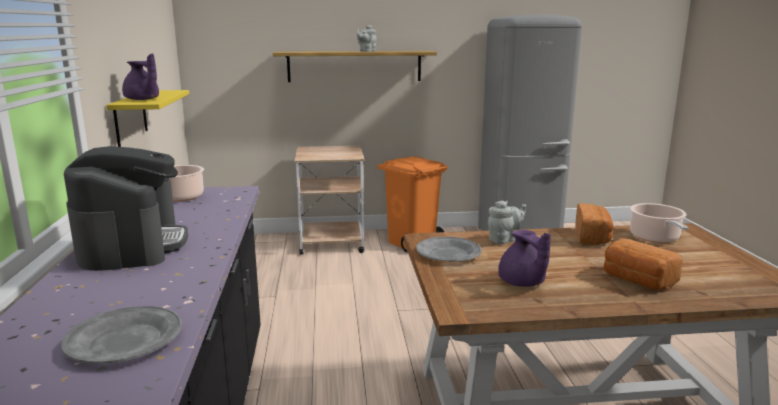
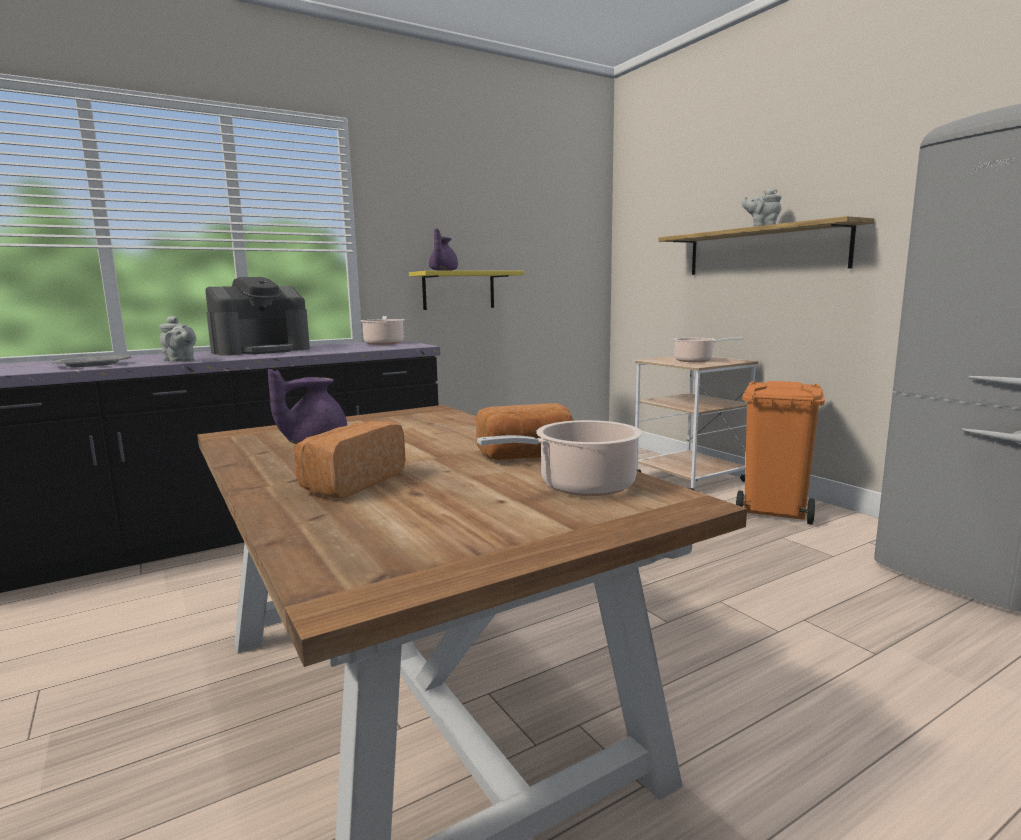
camera: 65 degrees right, 5 degrees down
grey plate [416,237,482,262] -> none
grey teapot [488,201,526,244] -> grey teapot moved to [160,316,196,362]
none -> cooking pot [673,337,743,362]

